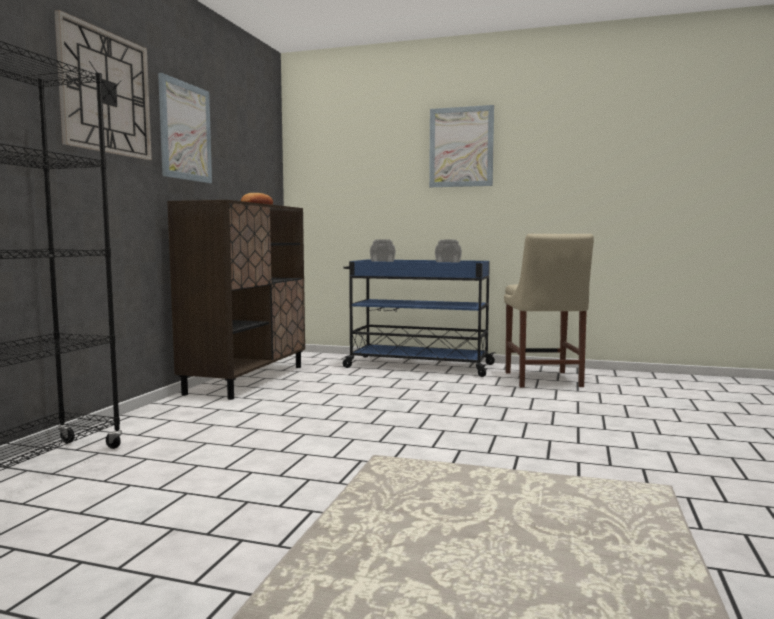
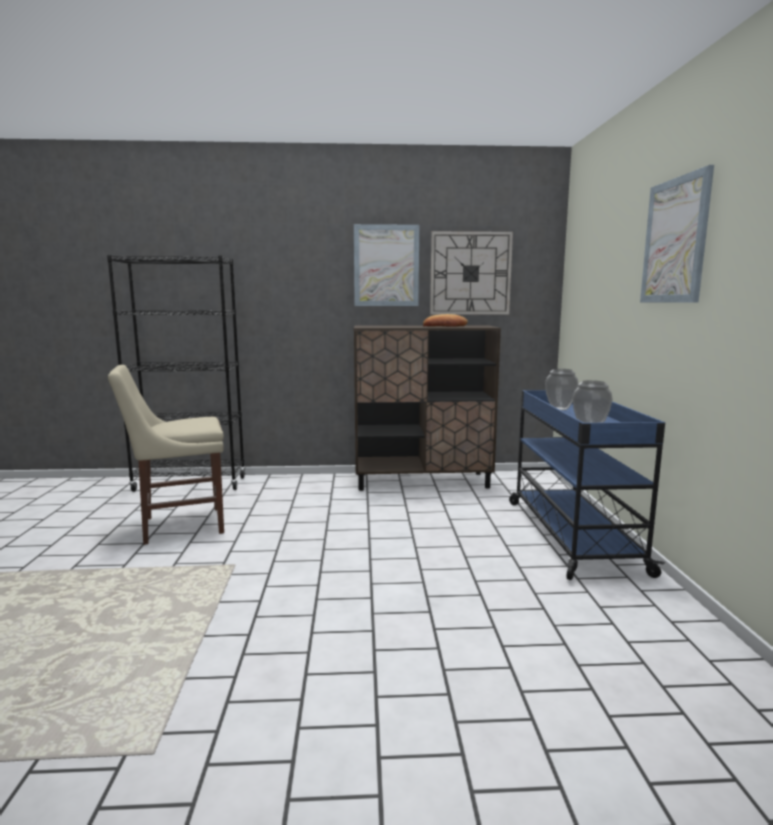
camera: 70 degrees right, 5 degrees up
wall clock [54,10,152,160] -> wall clock moved to [430,231,513,315]
beige chair [504,234,594,388] -> beige chair moved to [108,365,224,545]

